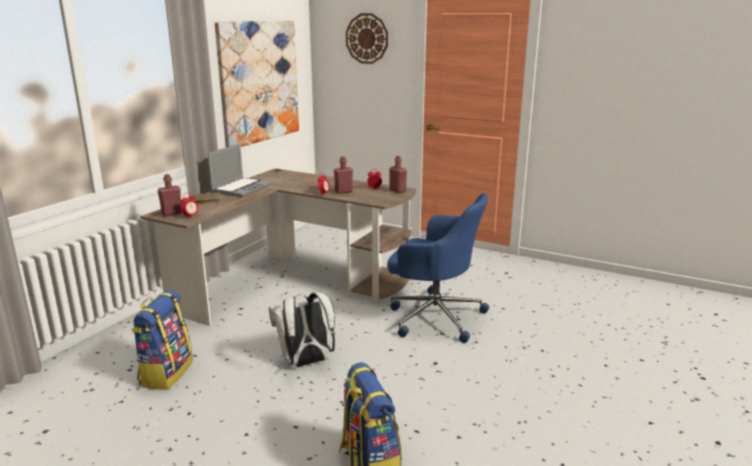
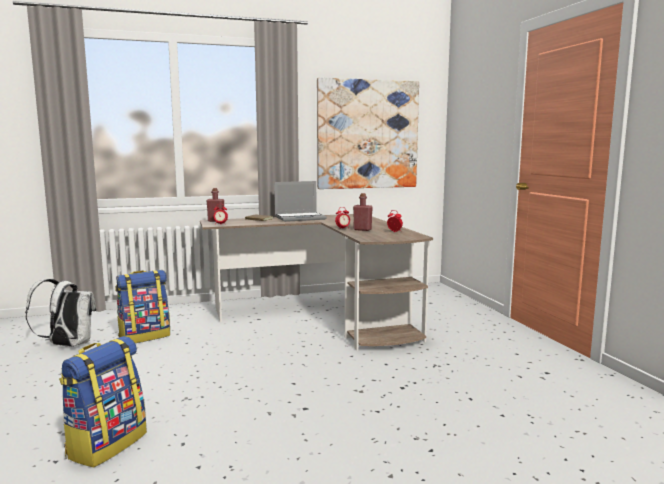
camera: 45 degrees right, 10 degrees down
white backpack [269,292,335,368] -> white backpack moved to [25,279,96,347]
wall clock [346,13,388,64] -> none
blue office chair [387,193,489,343] -> none
red bottle [389,156,407,193] -> none

